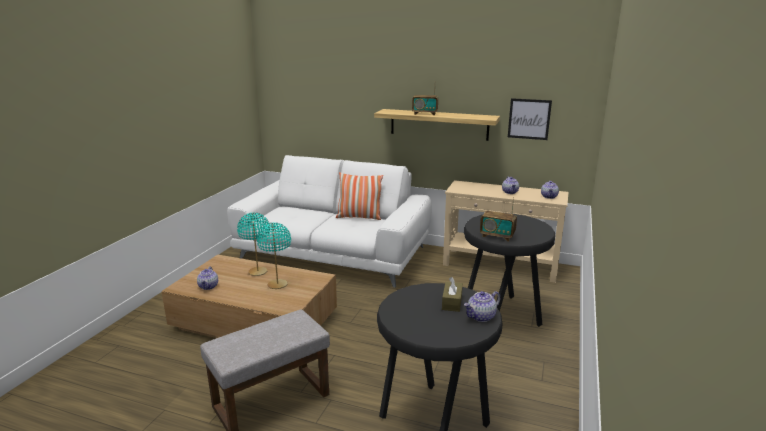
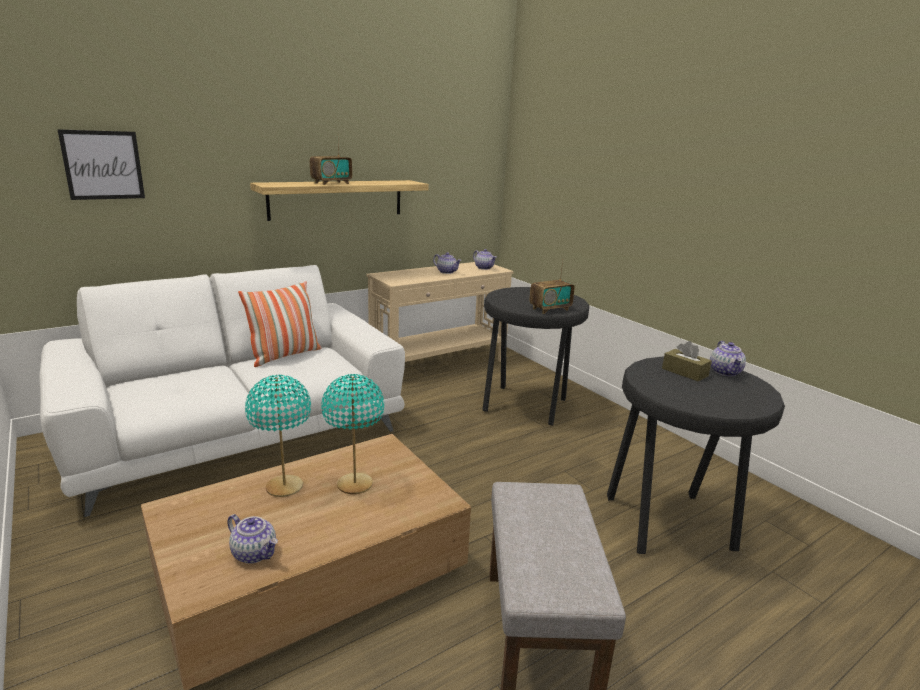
camera: 55 degrees left, 0 degrees up
picture [508,98,552,140] -> picture moved to [57,129,145,200]

